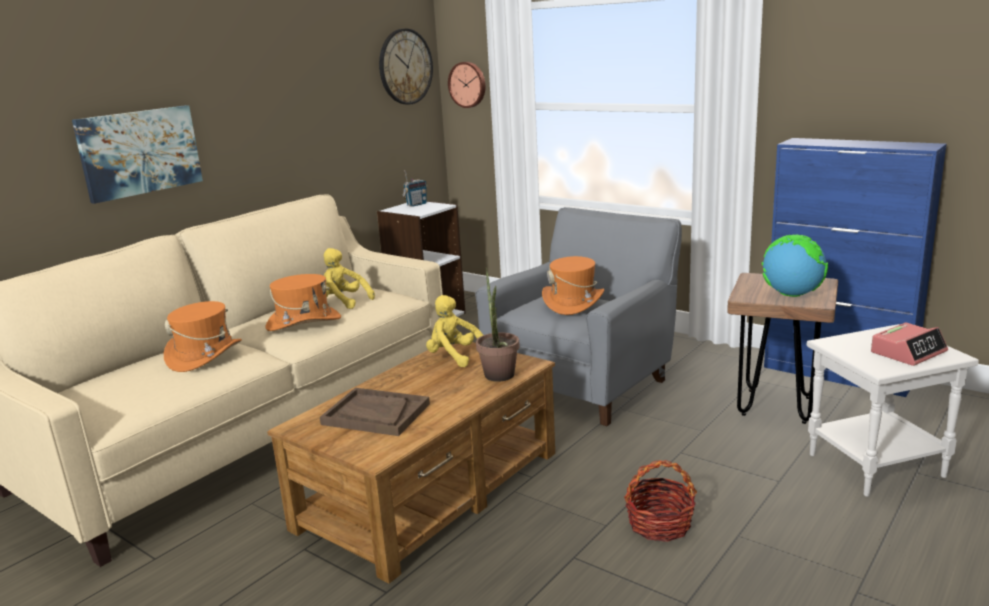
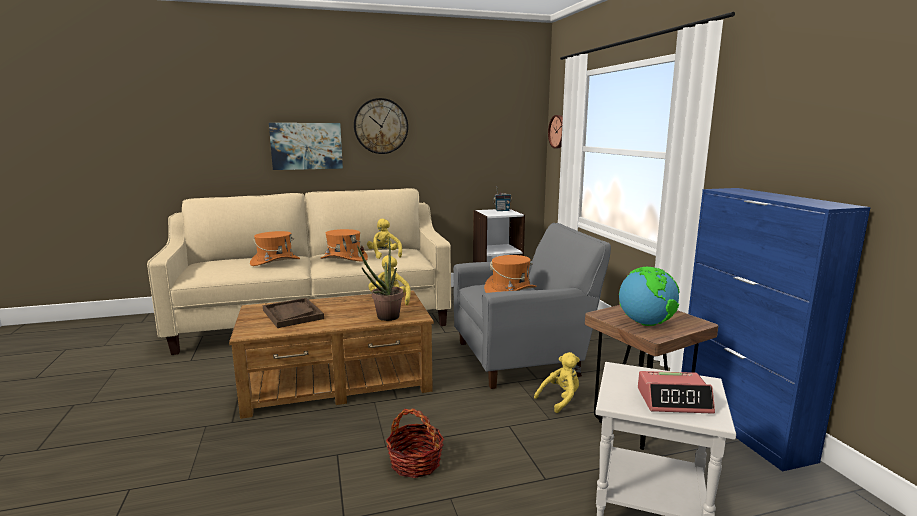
camera: 35 degrees right, 5 degrees down
wall clock [379,28,433,104] -> wall clock moved to [354,98,408,154]
none -> yellow plush toy [534,352,580,413]

